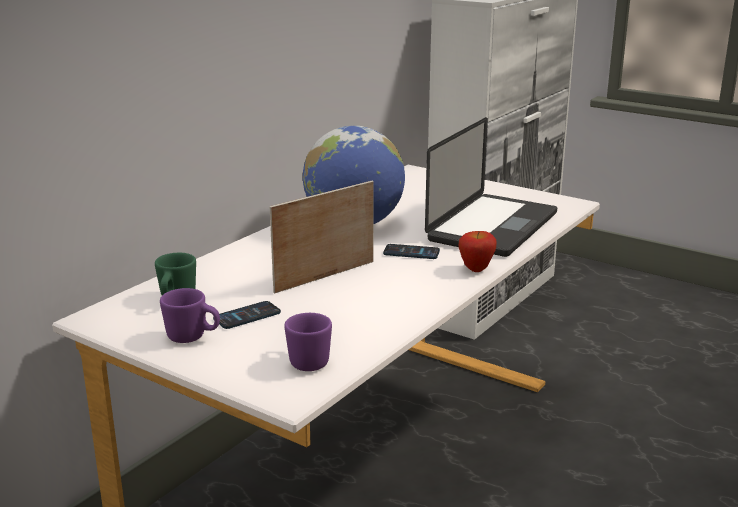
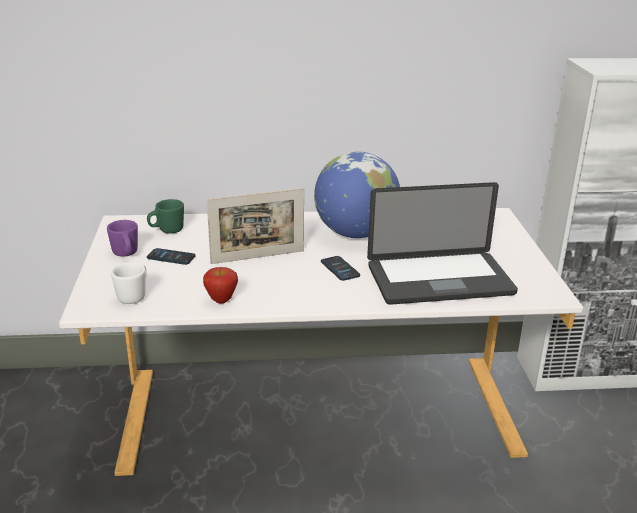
camera: 50 degrees right, 5 degrees up
picture frame [270,181,374,293] -> picture frame turned 150 degrees clockwise [207,188,304,264]
purple mug [284,313,332,371] -> white mug [111,262,147,304]
apple [459,231,496,272] -> apple moved to [203,267,238,304]

